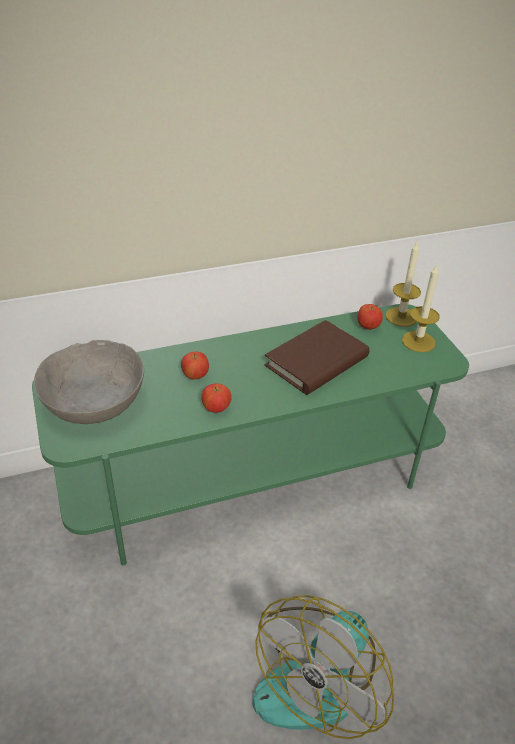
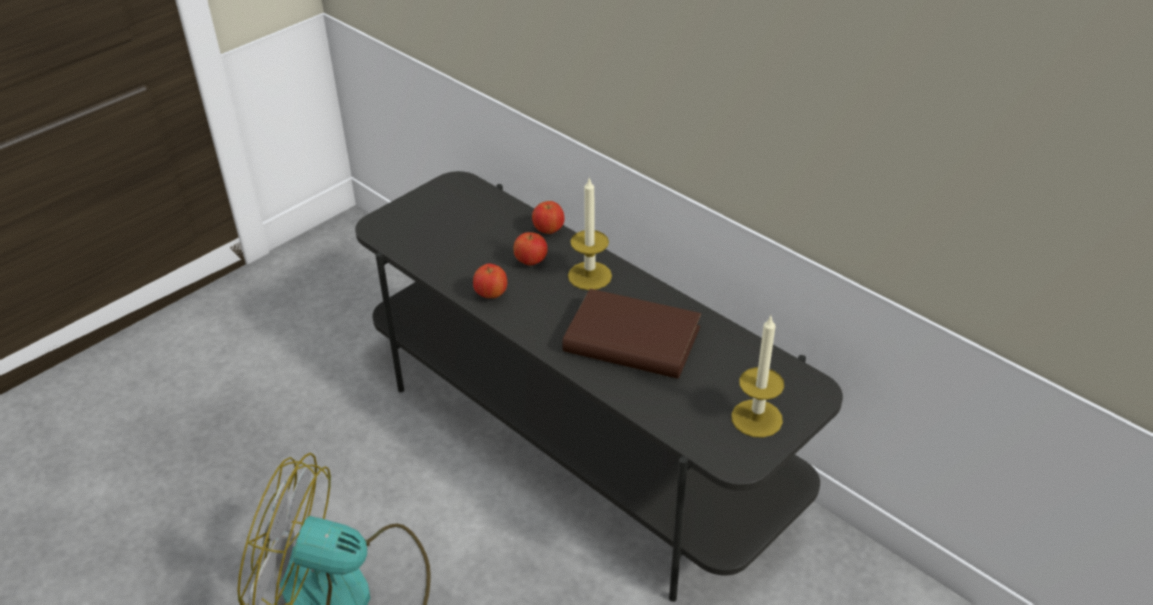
camera: 65 degrees right, 0 degrees up
green tv stand [32,304,469,566] -> grey tv stand [355,171,843,602]
grey bowl [34,340,144,424] -> none
apple [357,304,383,330] -> apple moved to [532,201,565,234]
candle [385,242,421,327] -> candle moved to [568,177,612,290]

